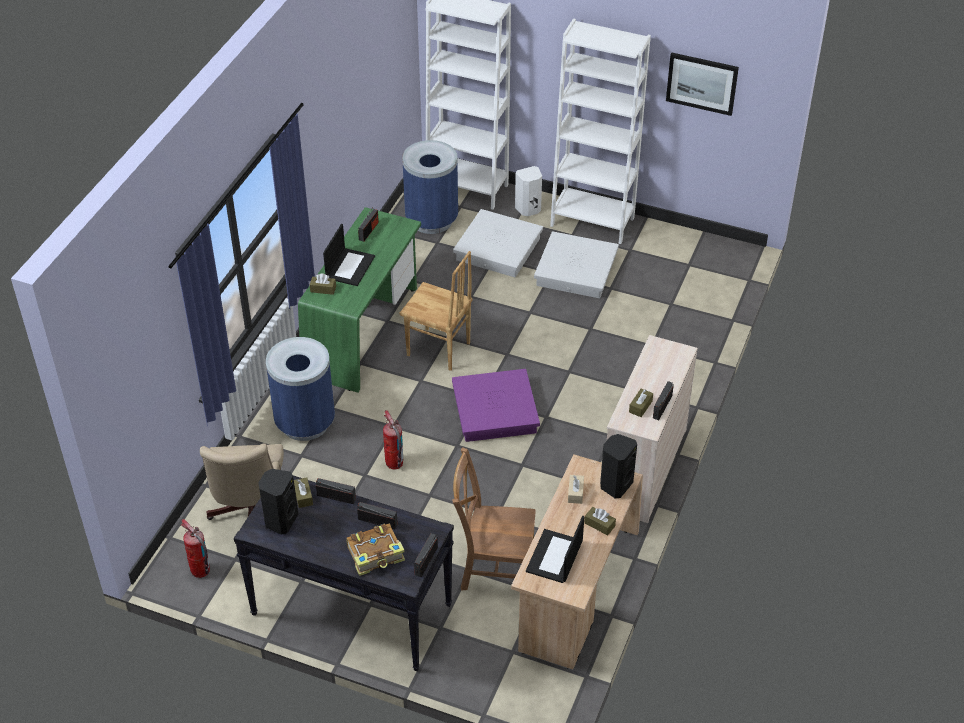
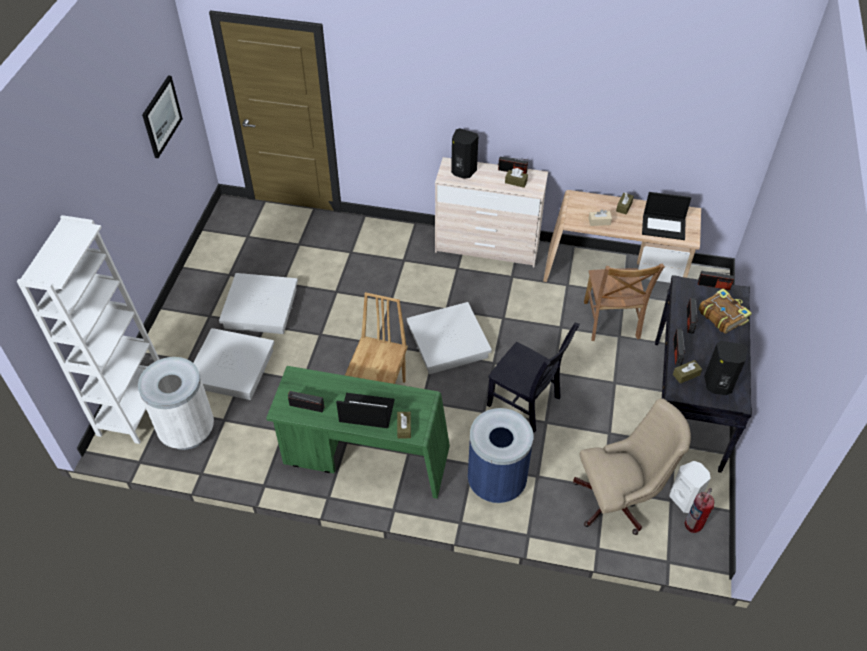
camera: 100 degrees left, 5 degrees up
fire extinguisher [383,410,403,469] -> black chair [487,323,580,433]
blue trash can [402,140,458,234] -> white trash can [138,357,214,450]
purple storage box [452,369,540,442] -> white storage box [407,302,492,374]
white speaker [515,166,542,216] -> white speaker moved to [669,461,711,513]
white bookcase [550,18,651,244] -> none
black speaker [600,434,637,498] -> black speaker moved to [451,128,478,179]

